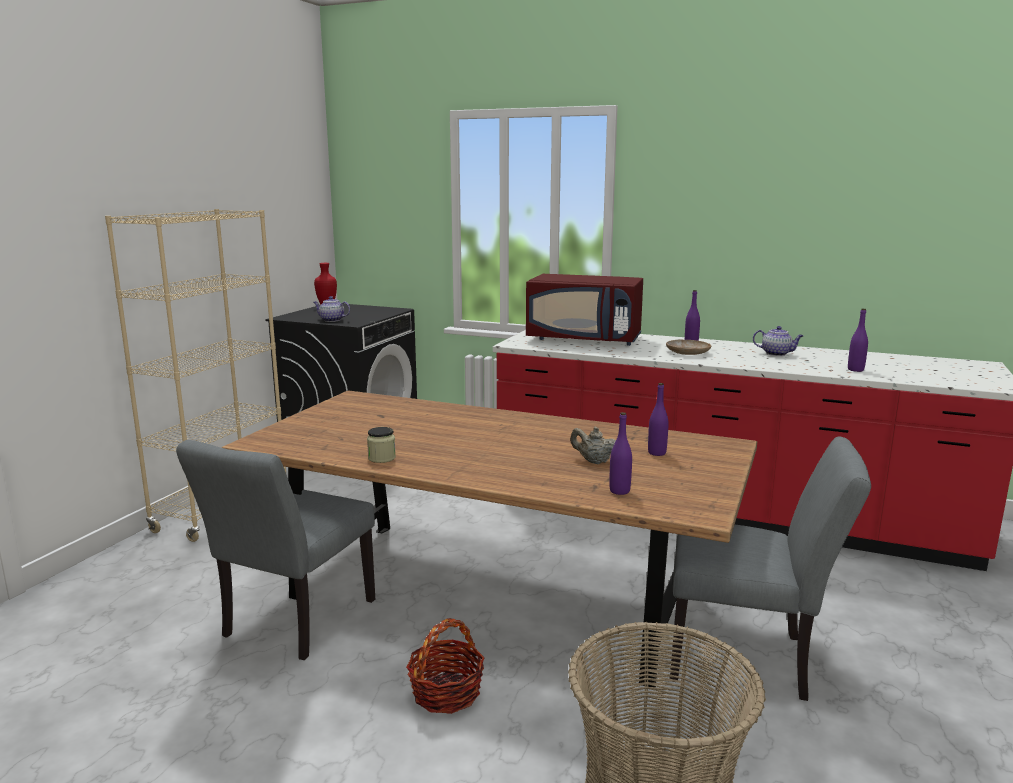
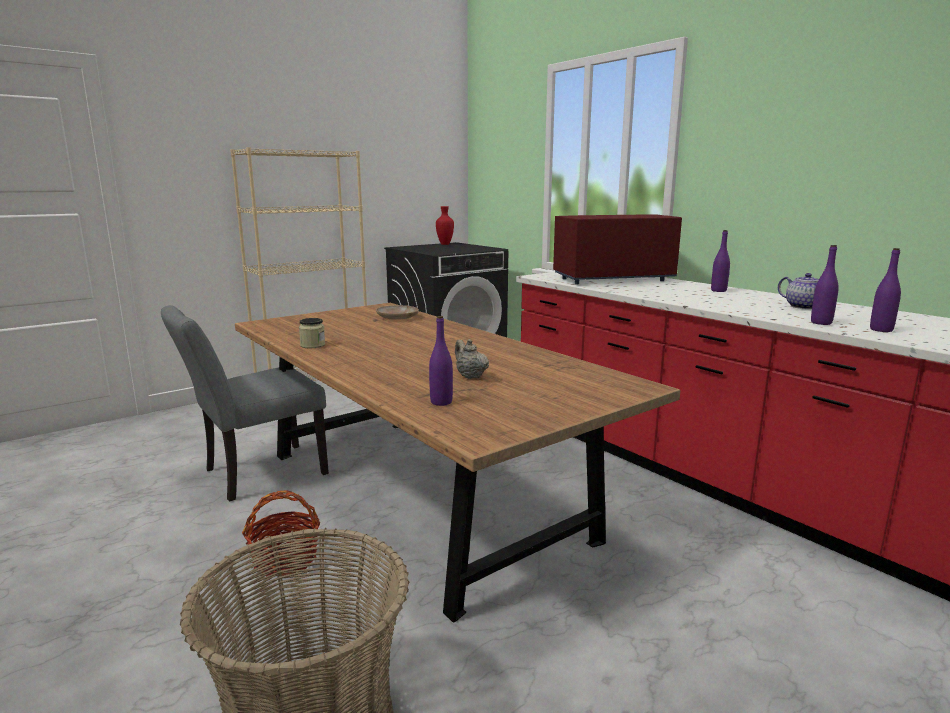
camera: 30 degrees right, 0 degrees up
teapot [313,296,350,322] -> none
red microwave [526,274,643,346] -> red microwave turned 120 degrees clockwise [553,214,682,285]
purple bottle [648,383,668,456] -> purple bottle moved to [811,245,839,325]
beige plate [666,340,711,355] -> beige plate moved to [376,305,419,320]
grey chair [670,437,871,701] -> none

